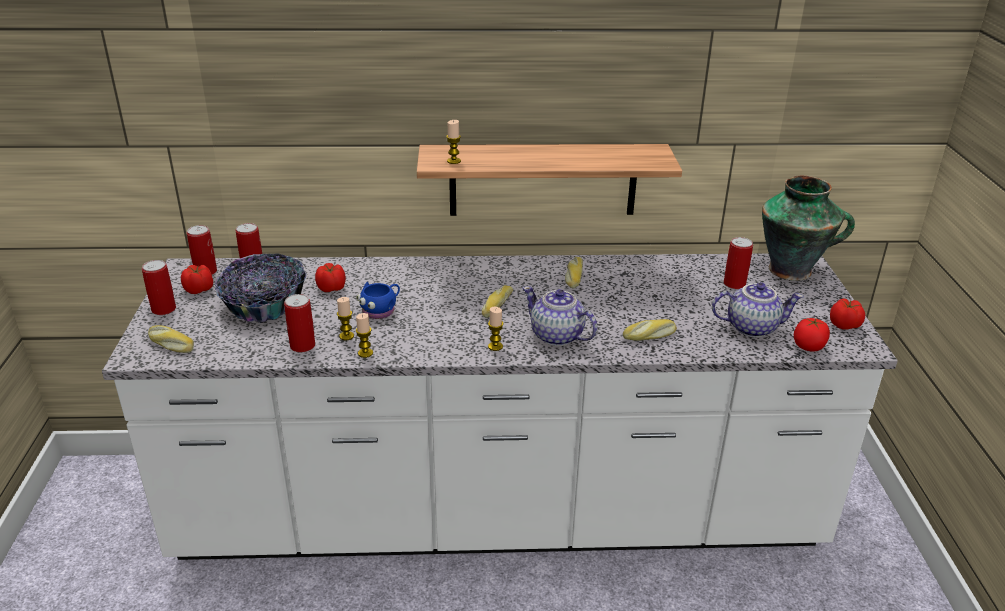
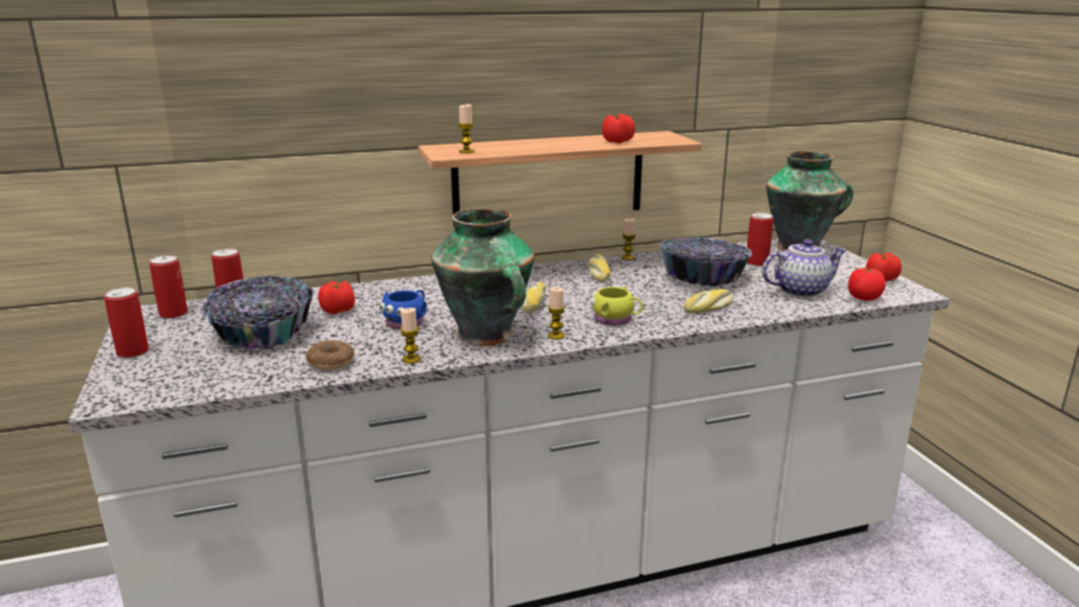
camera: 15 degrees left, 10 degrees down
bread [148,325,194,353] -> none
tomato [181,265,213,294] -> tomato moved to [602,114,635,143]
can [284,294,315,353] -> donut [306,340,354,370]
candle [337,297,354,340] -> candle moved to [621,219,636,260]
teapot [523,286,598,346] -> yellow mug [590,286,643,326]
none -> vase [431,208,534,346]
none -> bowl [660,237,752,286]

